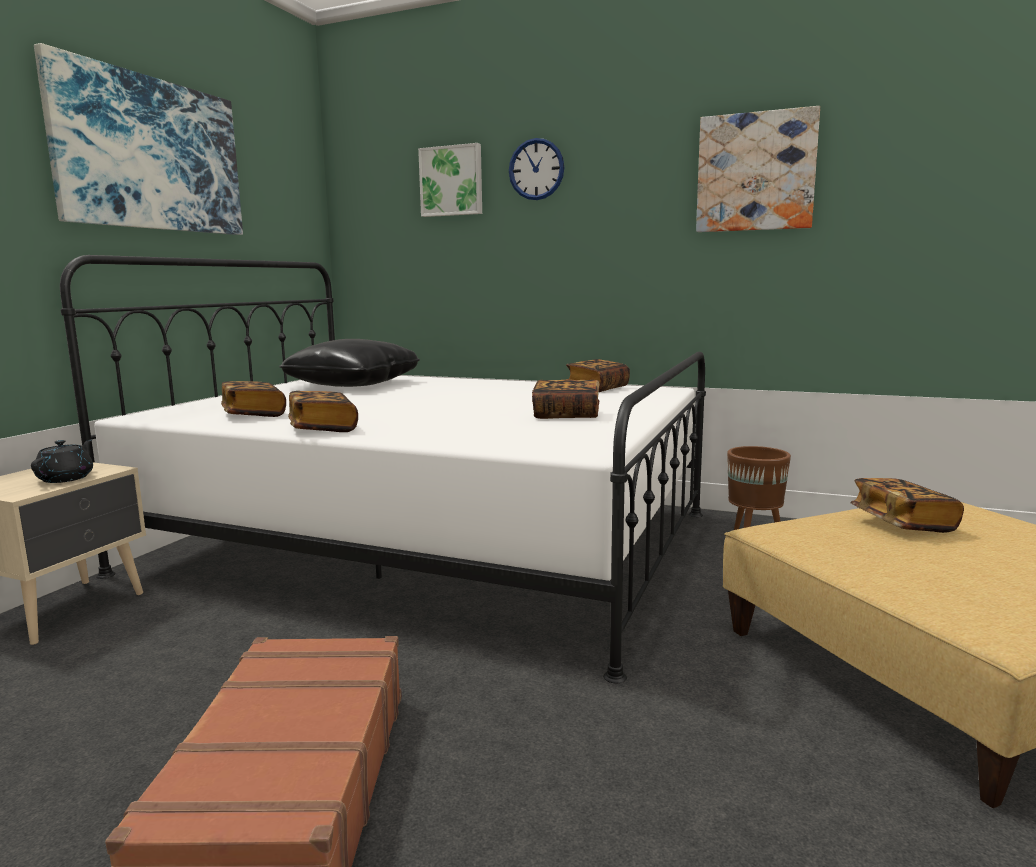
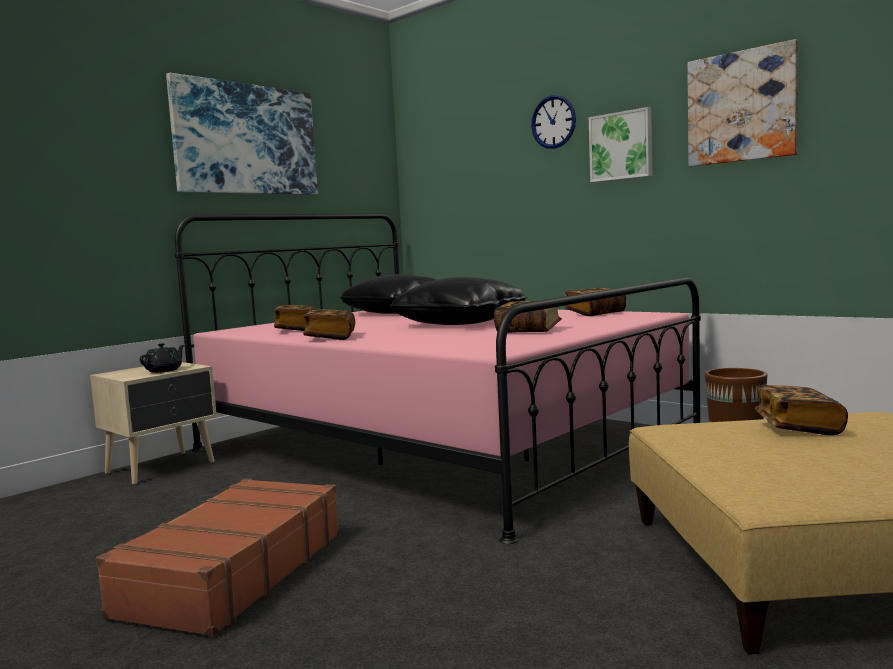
camera: 20 degrees right, 5 degrees down
white bed [60,255,706,683] -> pink bed [175,213,701,544]
picture [418,143,482,217] -> picture moved to [589,107,652,182]
none -> black pillow [389,277,527,325]

